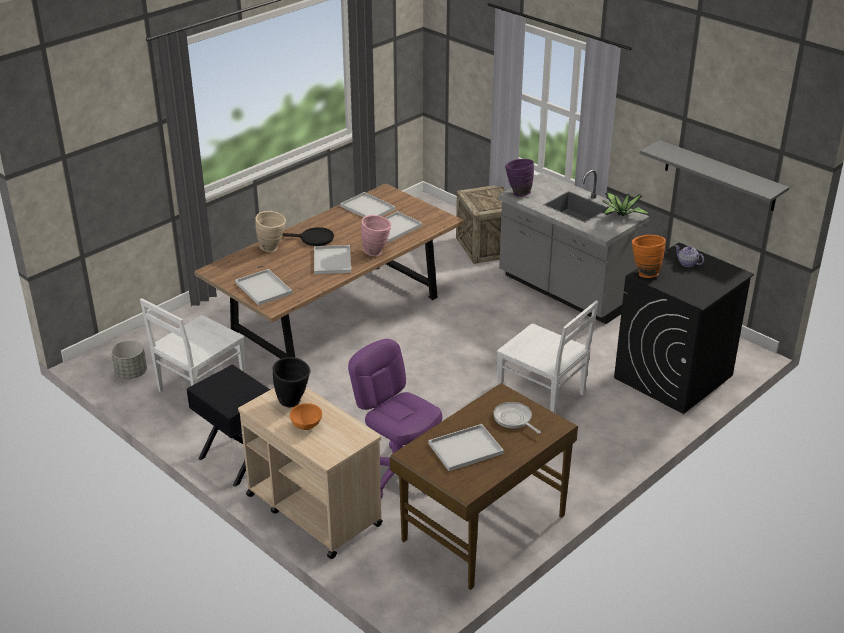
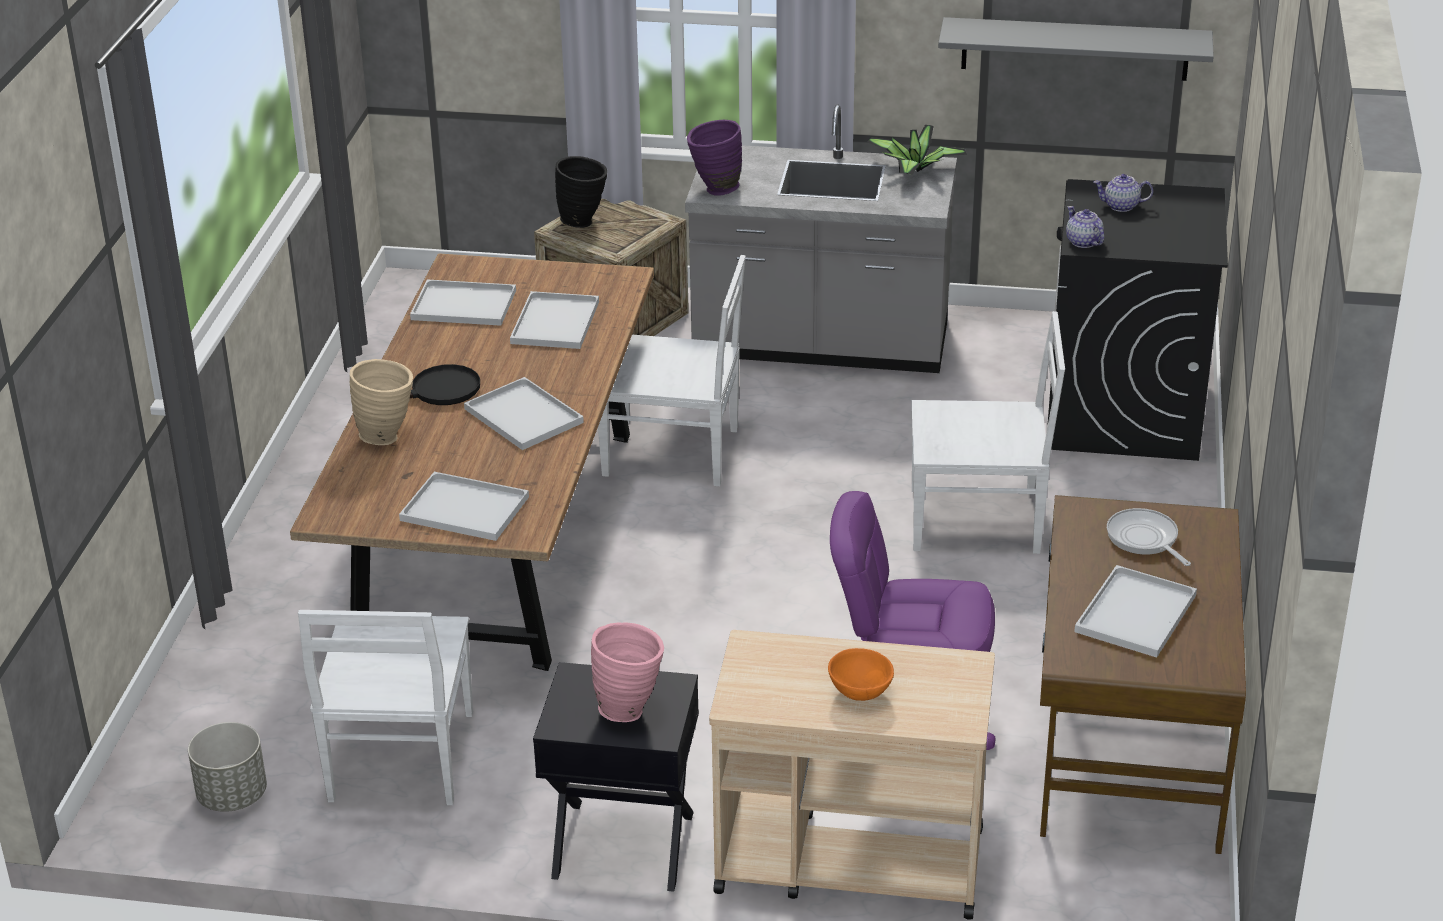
camera: 35 degrees left, 0 degrees up
black vase [272,357,311,407] -> black vase moved to [555,156,607,228]
pink vase [361,215,391,256] -> pink vase moved to [591,622,664,722]
frying pan [493,402,541,434] -> frying pan turned 45 degrees clockwise [1107,508,1191,566]
orange vase [632,235,666,278] -> teapot [1066,206,1104,248]
none -> white chair [598,255,746,487]

